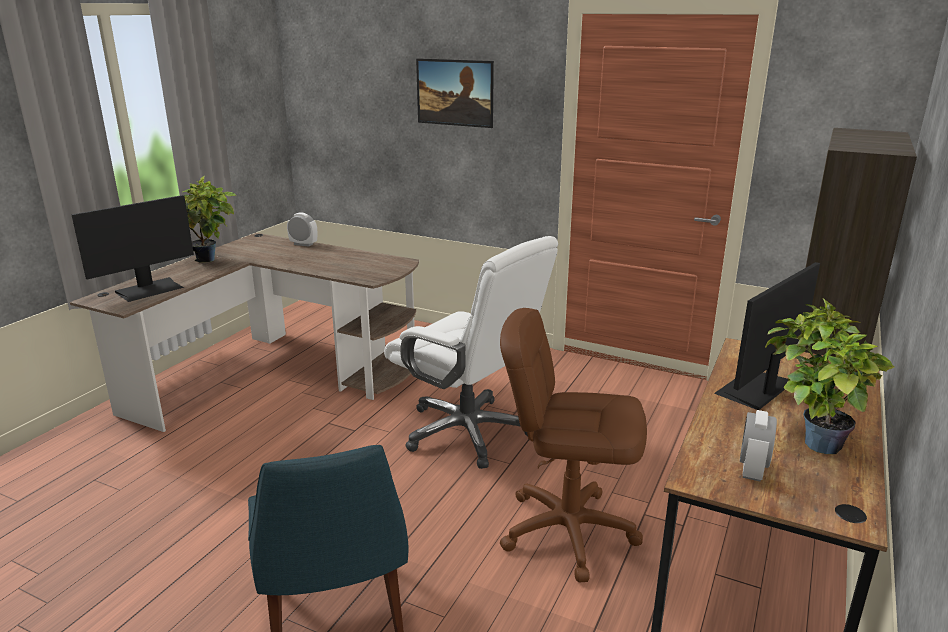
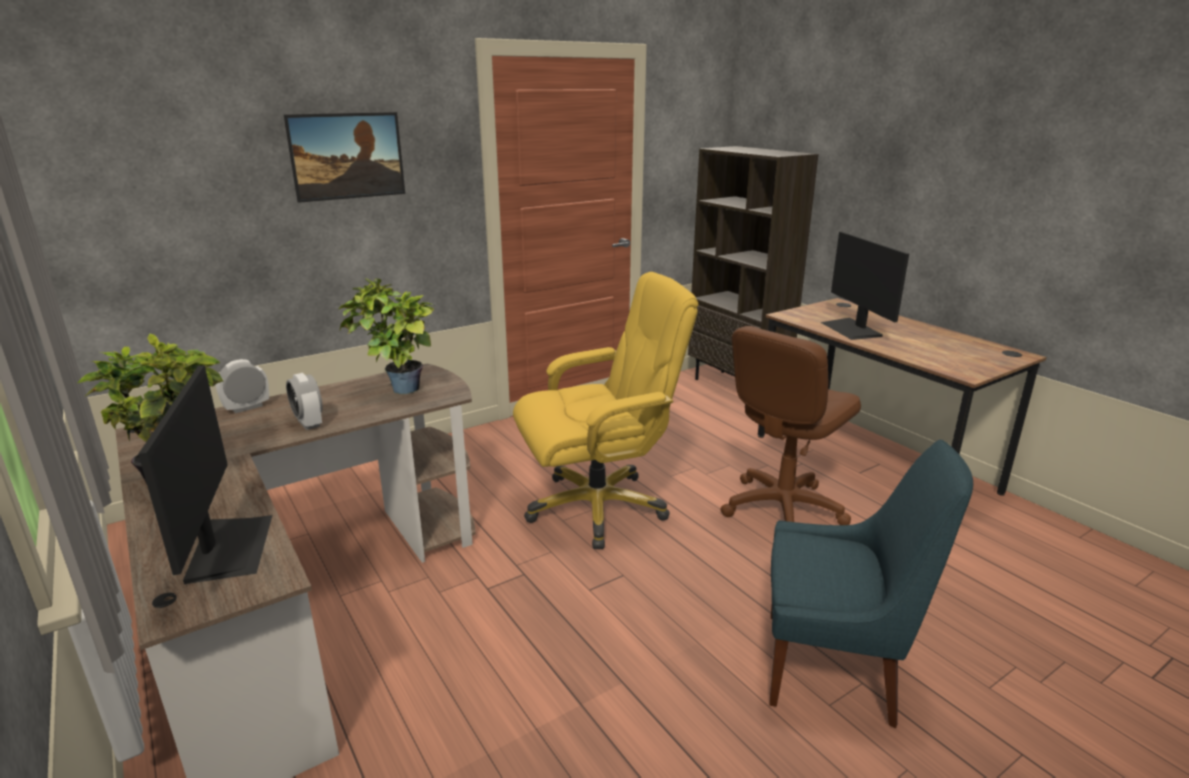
camera: 60 degrees left, 0 degrees up
white office chair [384,236,558,469] -> yellow office chair [513,272,698,549]
alarm clock [740,410,777,482] -> alarm clock moved to [286,373,323,430]
potted plant [765,298,894,454] -> potted plant moved to [339,278,434,394]

